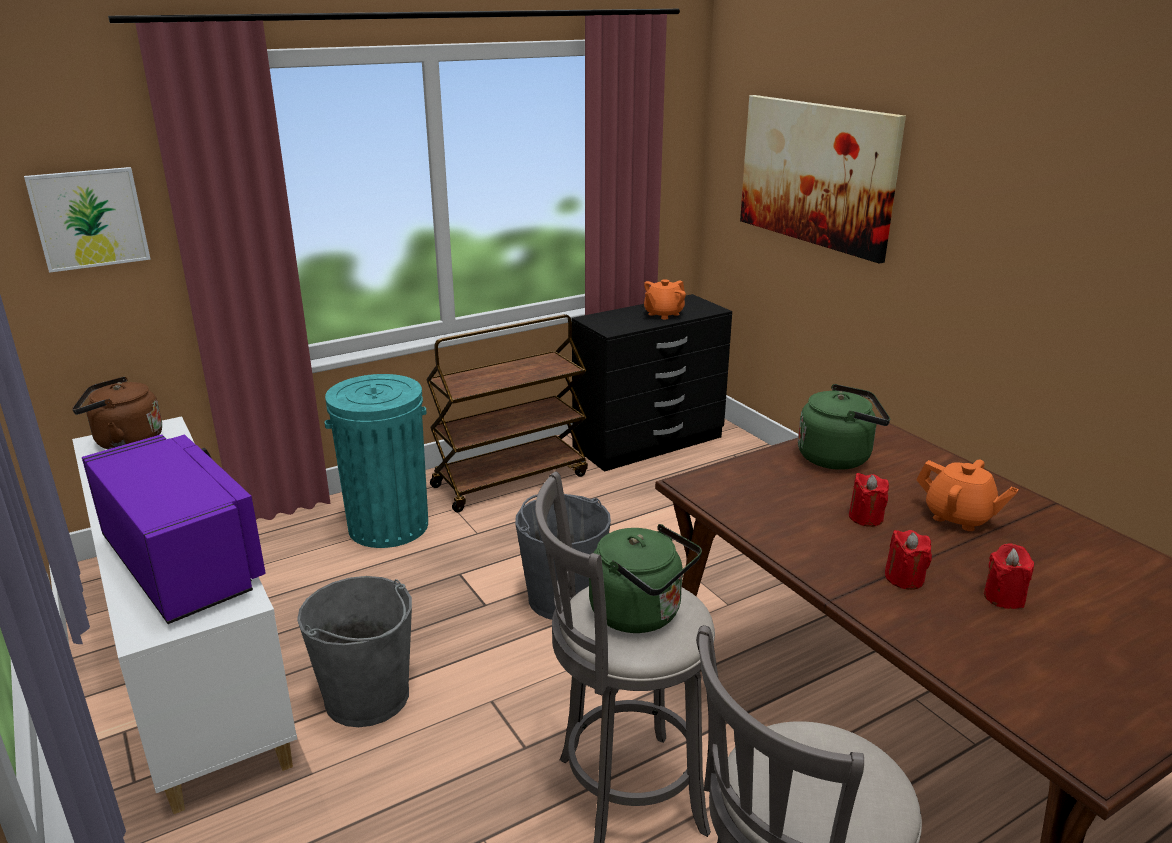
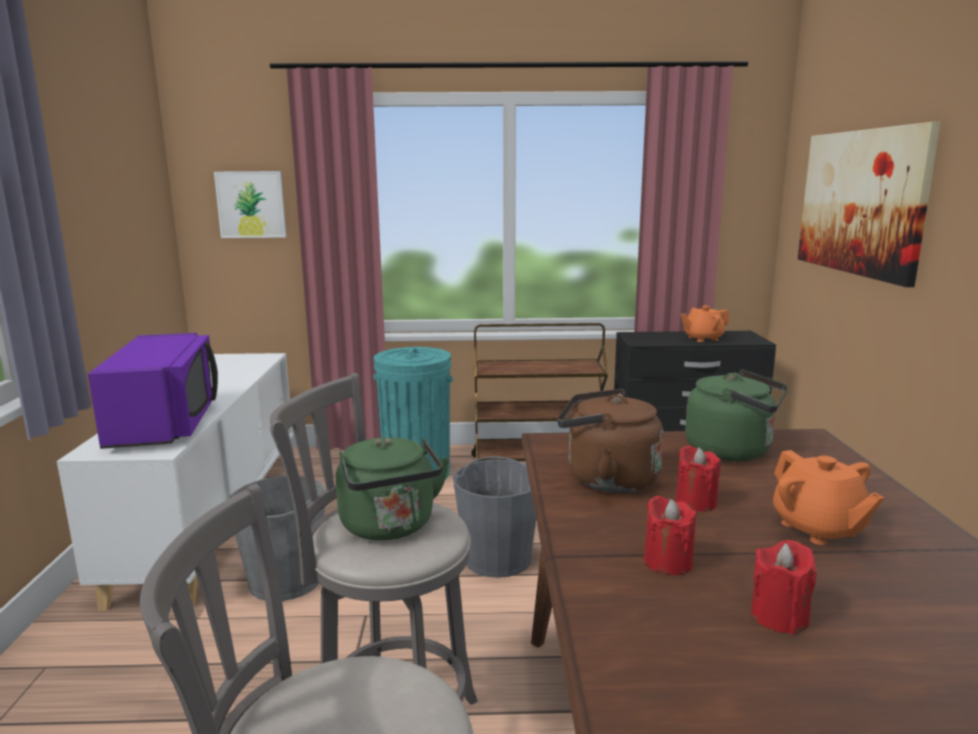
camera: 30 degrees right, 10 degrees down
brown kettle [72,377,162,449] -> brown kettle moved to [557,389,663,493]

